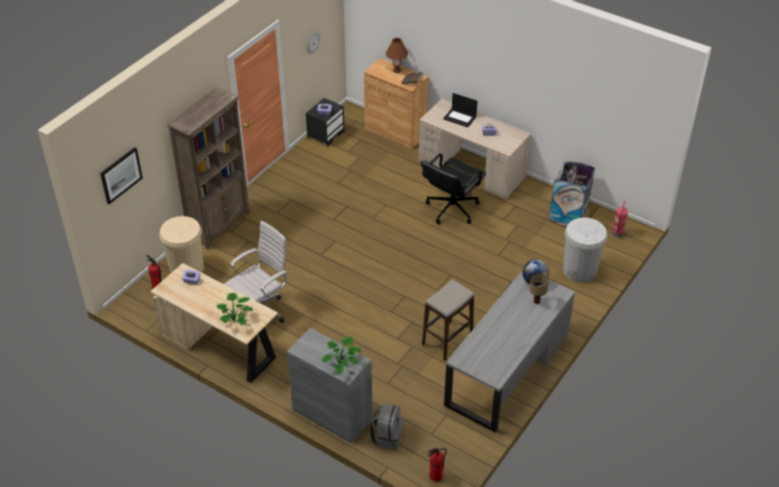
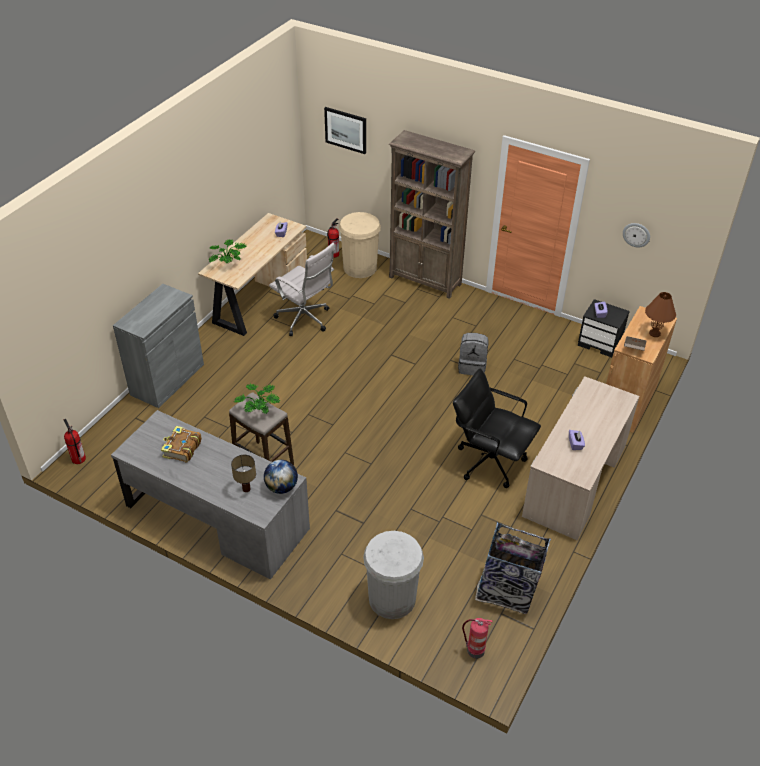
camera: 85 degrees right, 0 degrees up
potted plant [321,336,361,375] -> potted plant moved to [234,383,280,414]
grey backpack [369,403,403,450] -> grey backpack moved to [458,333,489,375]
laptop [443,93,477,128] -> none
none -> book [161,426,202,463]

